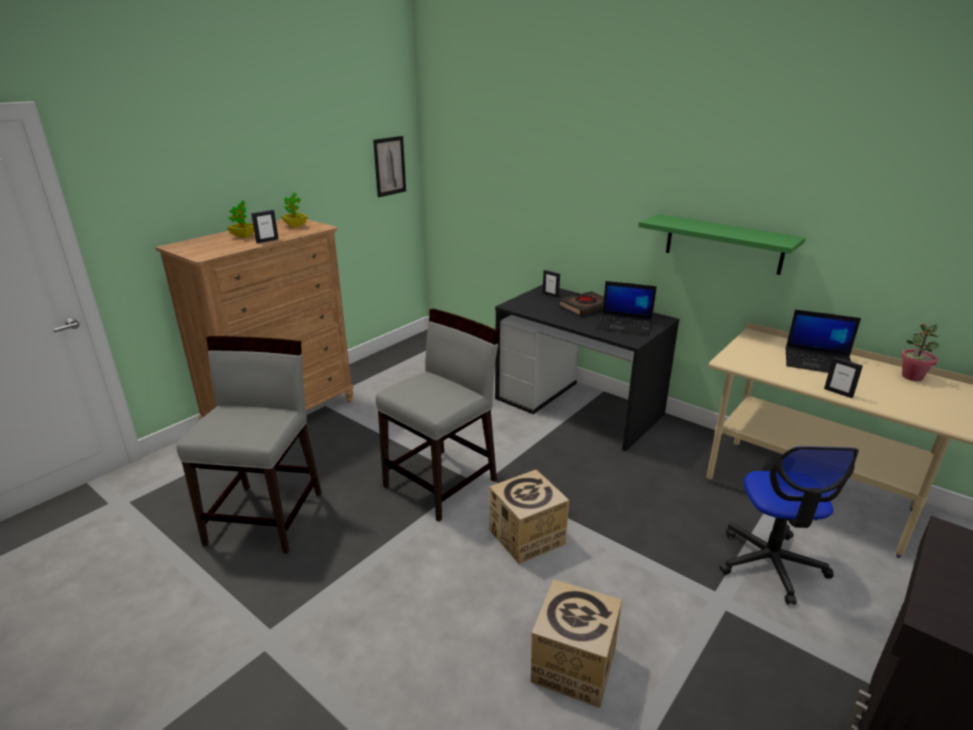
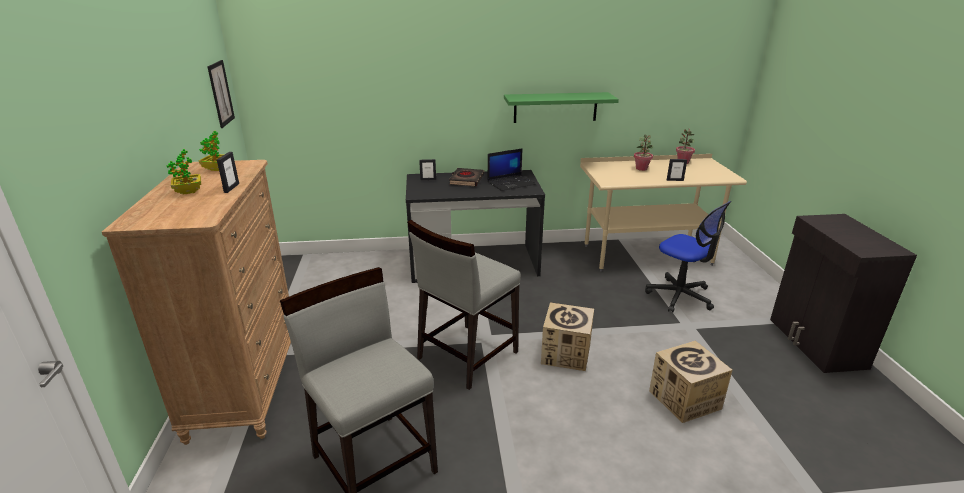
camera: 45 degrees left, 0 degrees up
grey chair [376,309,500,522] -> grey chair turned 135 degrees counterclockwise [407,220,521,390]
laptop [786,310,861,373] -> potted plant [634,135,653,171]

